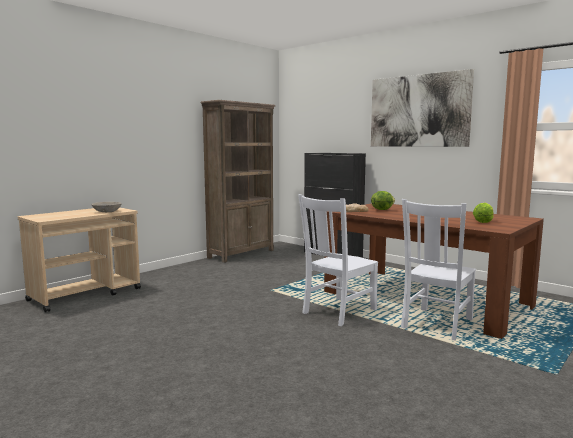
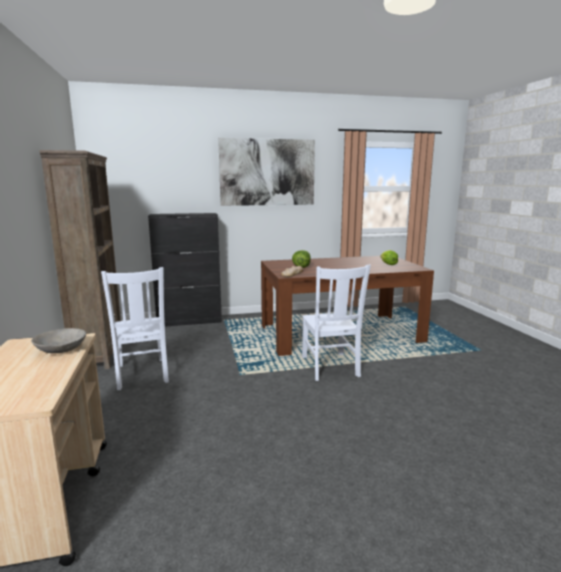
camera: 55 degrees left, 5 degrees up
white chair [401,199,476,340] -> white chair moved to [101,267,169,390]

